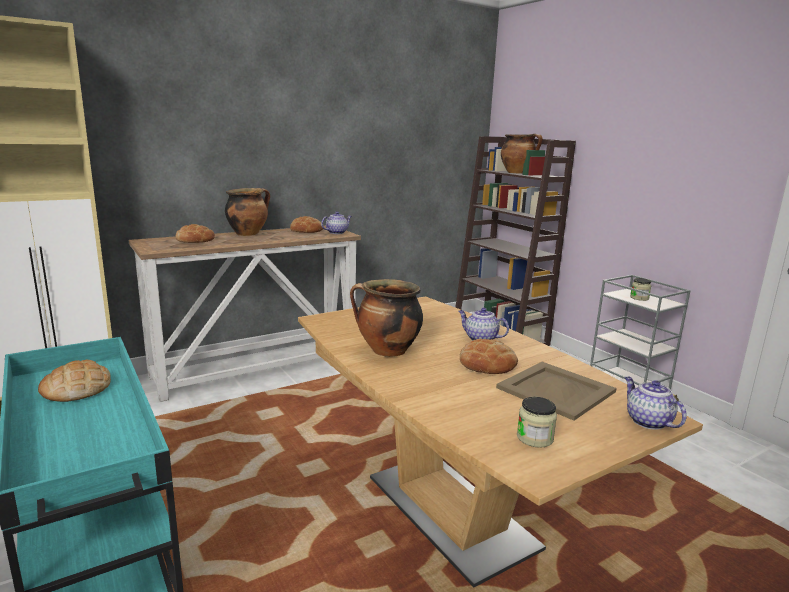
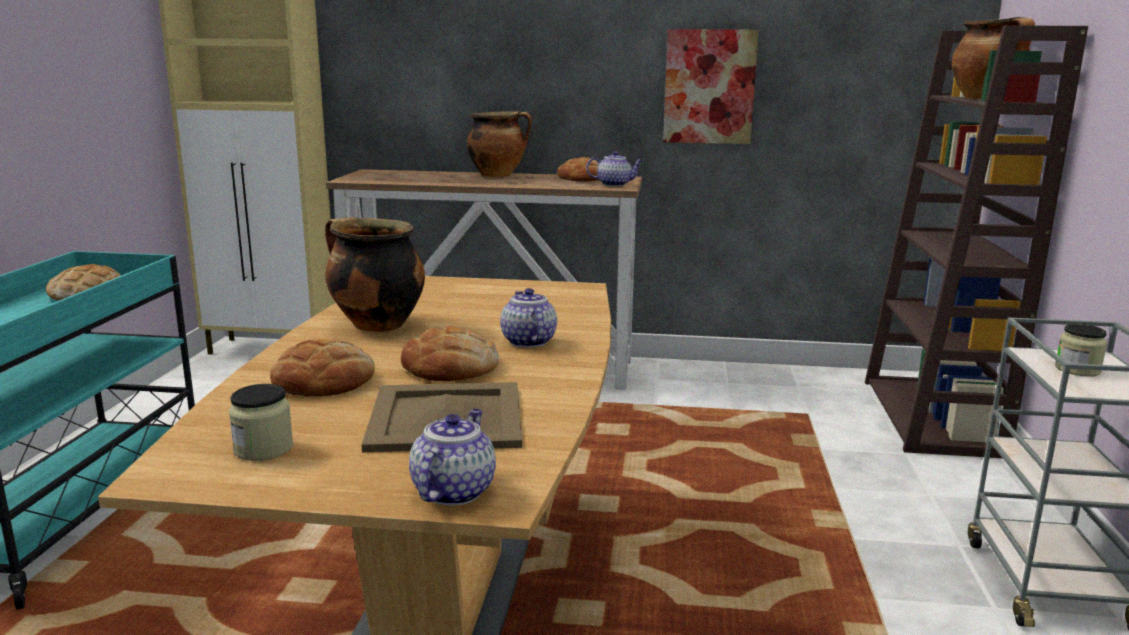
camera: 40 degrees right, 0 degrees up
bread [176,224,215,243] -> bread moved to [270,339,375,396]
none -> picture [663,29,759,144]

